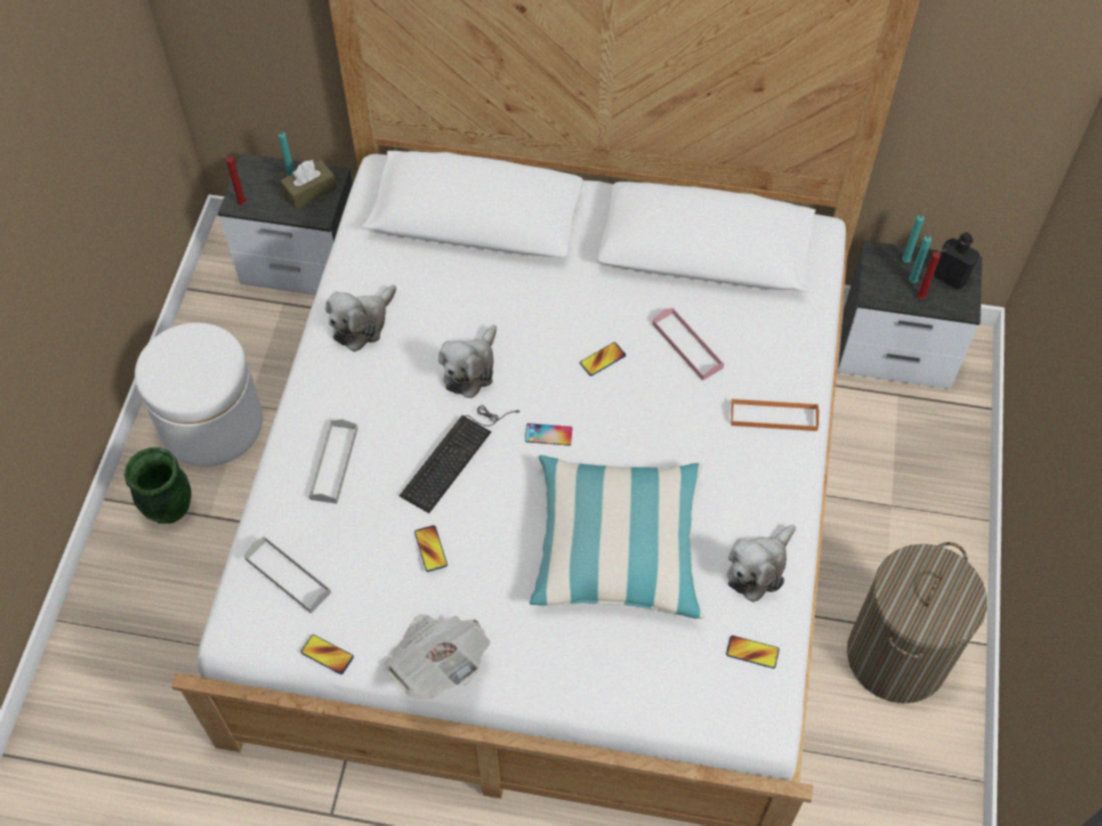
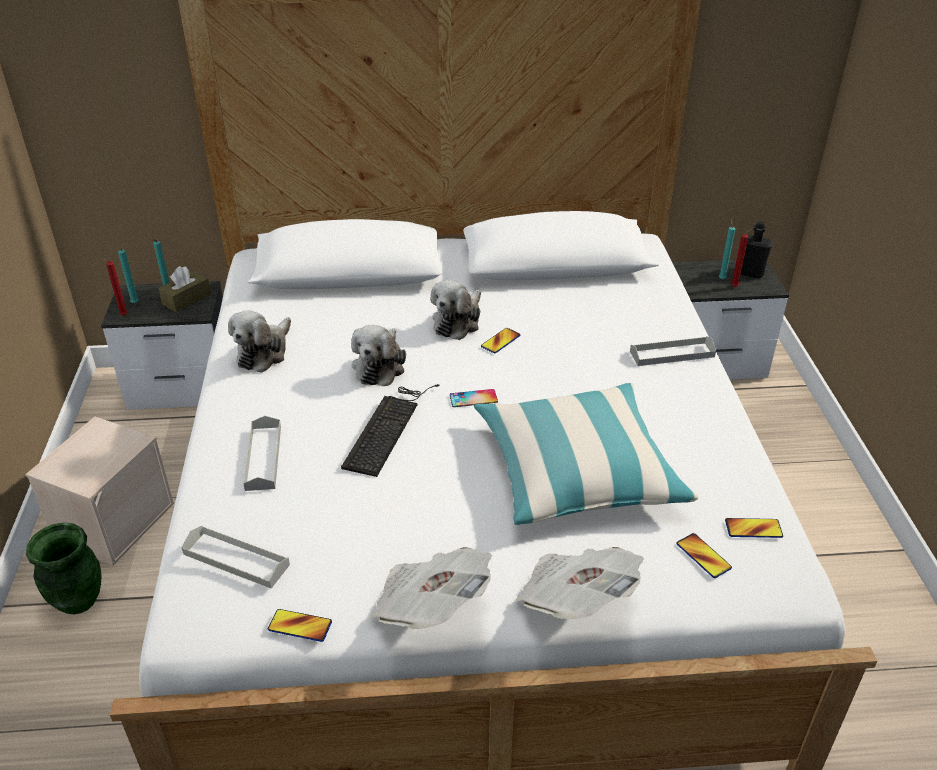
camera: 15 degrees left, 20 degrees down
white ottoman [135,323,263,467] -> beige storage box [25,417,174,565]
phone [414,525,448,572] -> phone moved to [676,533,732,578]
pink tray [652,308,724,381] -> none
plush toy [727,525,796,602] -> plush toy moved to [430,280,481,340]
orange tray [731,398,819,431] -> grey tray [630,336,716,366]
laundry basket [847,542,987,704] -> none
turquoise candle [902,208,927,263] -> turquoise candle moved to [118,242,139,303]
none -> newspaper [516,547,644,619]

